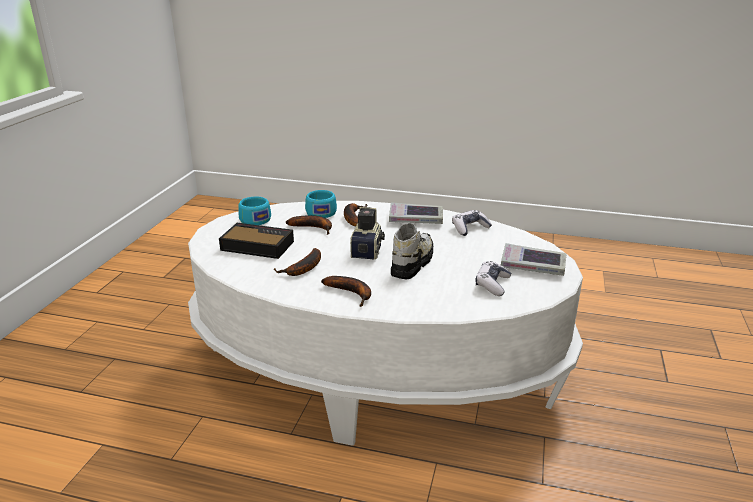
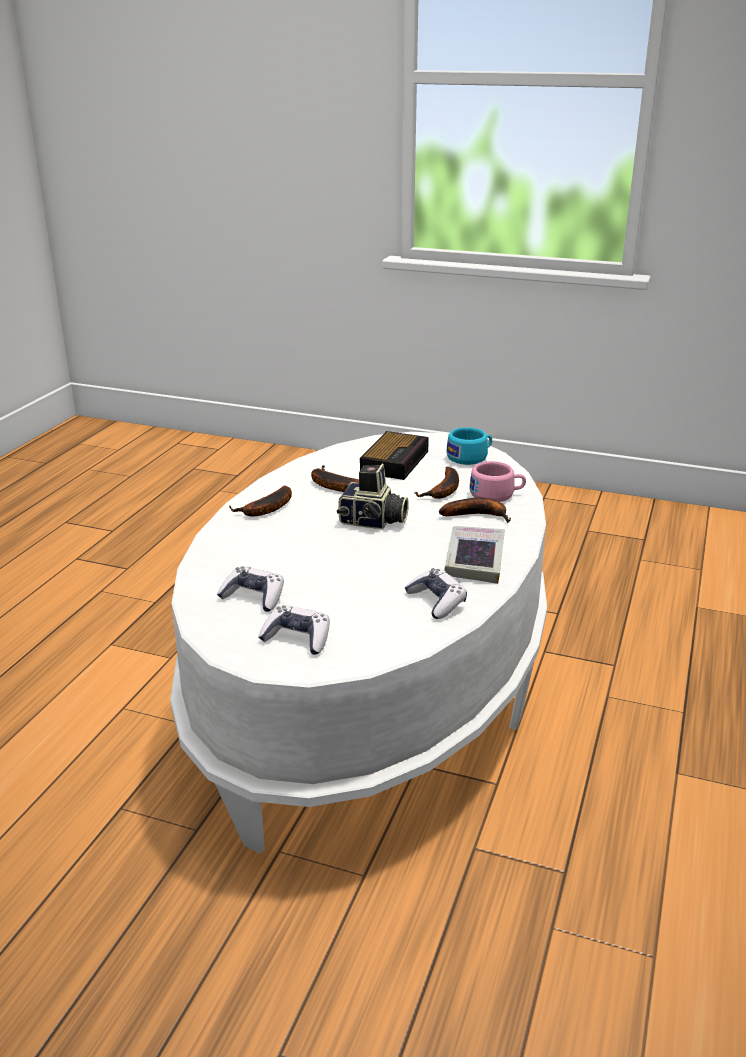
camera: 95 degrees right, 0 degrees up
turquoise cup [305,190,337,218] -> pink cup [470,461,526,502]
shoe [391,223,433,279] -> none
book [501,243,566,276] -> game controller [258,605,330,655]

